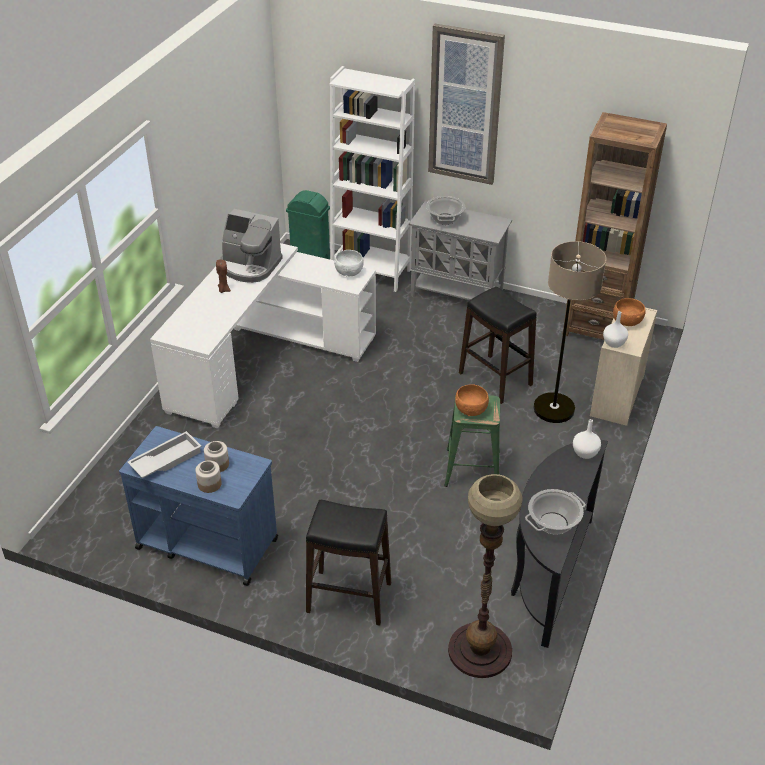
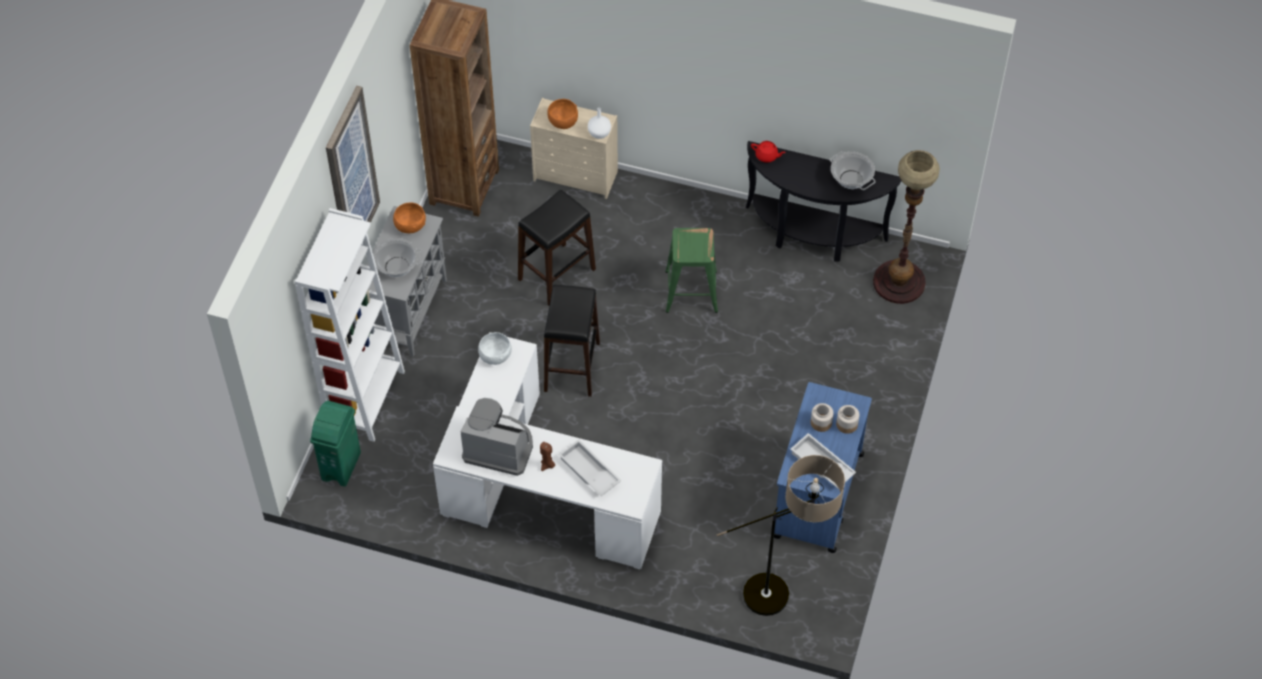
camera: 95 degrees left, 15 degrees up
coffee machine [220,209,283,283] -> coffee machine turned 90 degrees counterclockwise [461,398,533,476]
black stool [306,500,391,626] -> black stool moved to [544,285,600,397]
orange bowl [455,384,489,416] -> orange bowl moved to [393,203,426,233]
floor lamp [534,241,606,423] -> floor lamp moved to [717,455,845,616]
white vase [573,419,601,459] -> red teapot [751,141,786,163]
none -> white tray [559,439,621,496]

